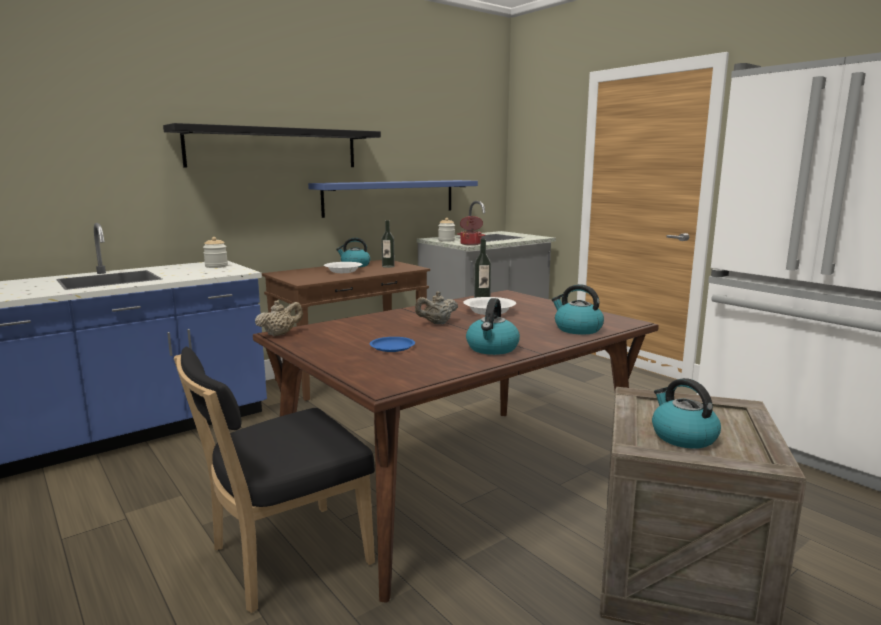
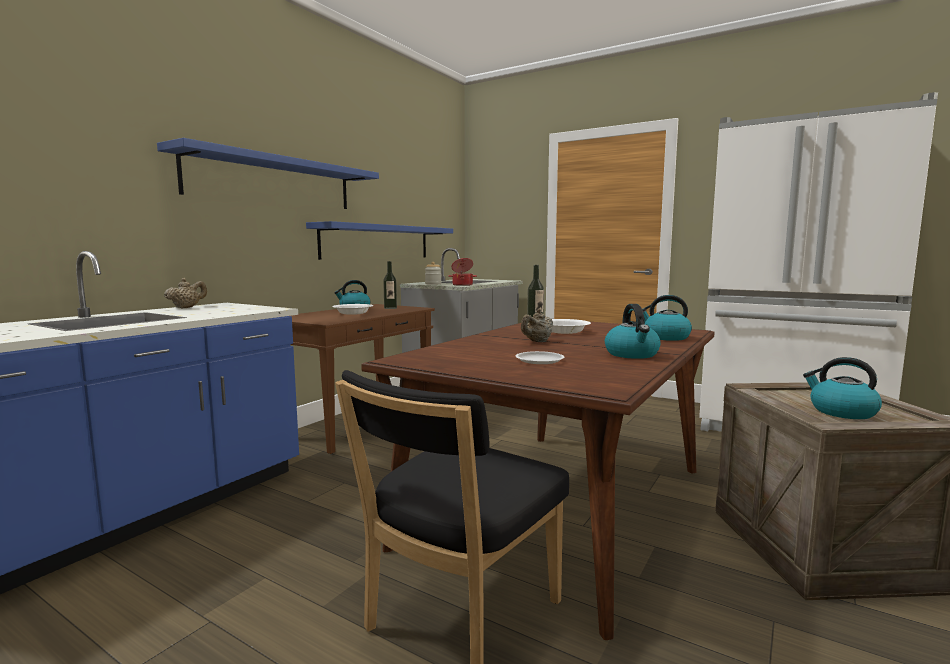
camera: 20 degrees left, 5 degrees down
black shelf [163,123,381,168] -> blue shelf [157,138,379,209]
jar [203,237,228,268] -> none
beige teapot [255,300,303,336] -> beige teapot moved to [164,278,207,309]
blue plate [370,337,415,352] -> white plate [515,351,564,364]

